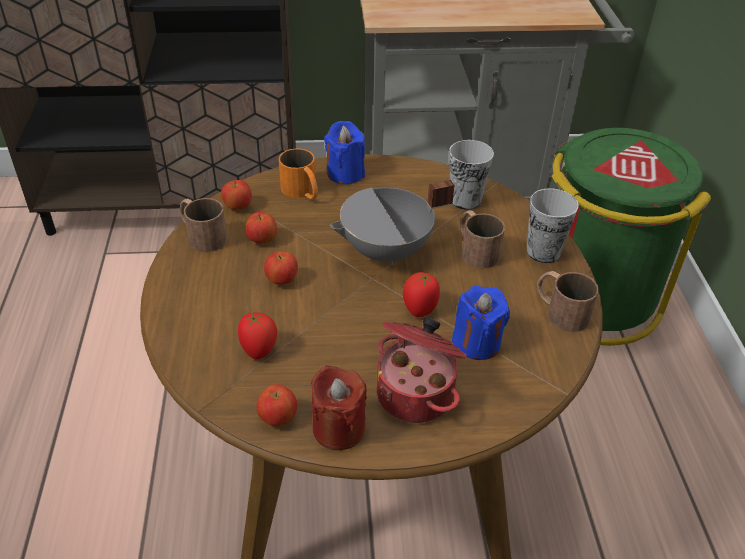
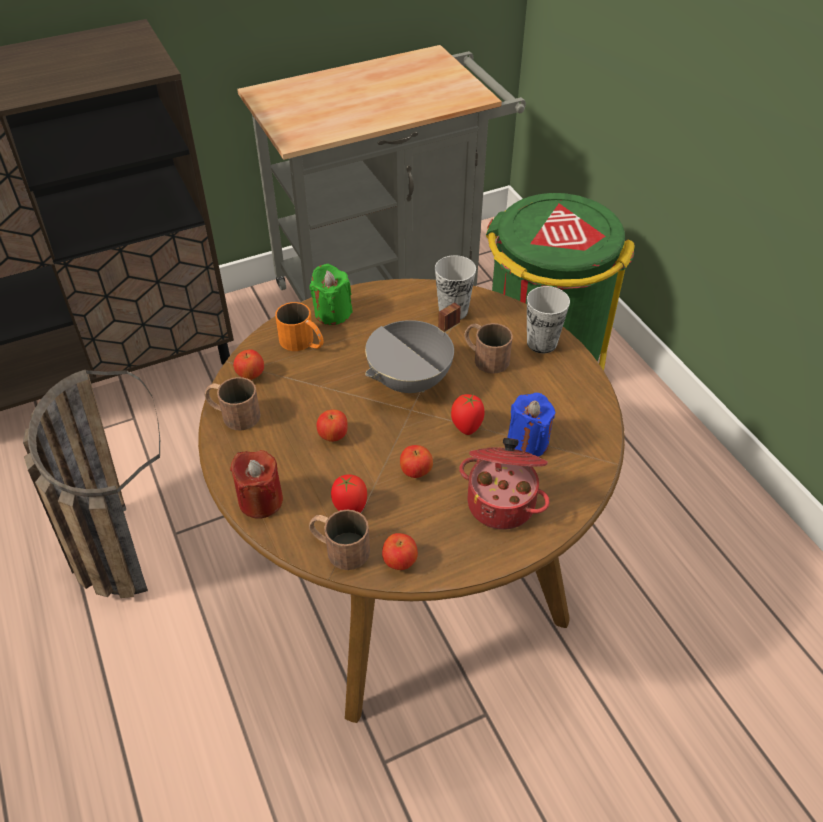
camera: 20 degrees left, 5 degrees up
apple [245,212,277,244] -> apple moved to [400,445,433,478]
red candle [311,365,367,450] -> red candle moved to [230,450,283,519]
blue candle [324,121,365,184] -> green candle [309,264,353,325]
brown mug [537,271,599,332] -> brown mug moved to [309,509,370,570]
none -> basket [23,370,160,598]

